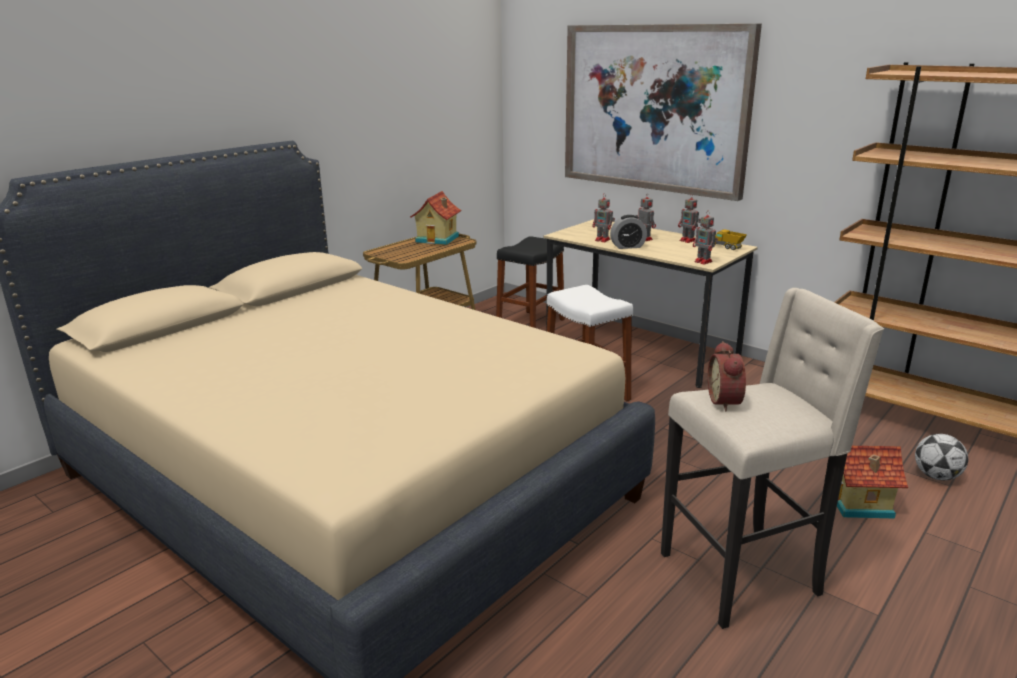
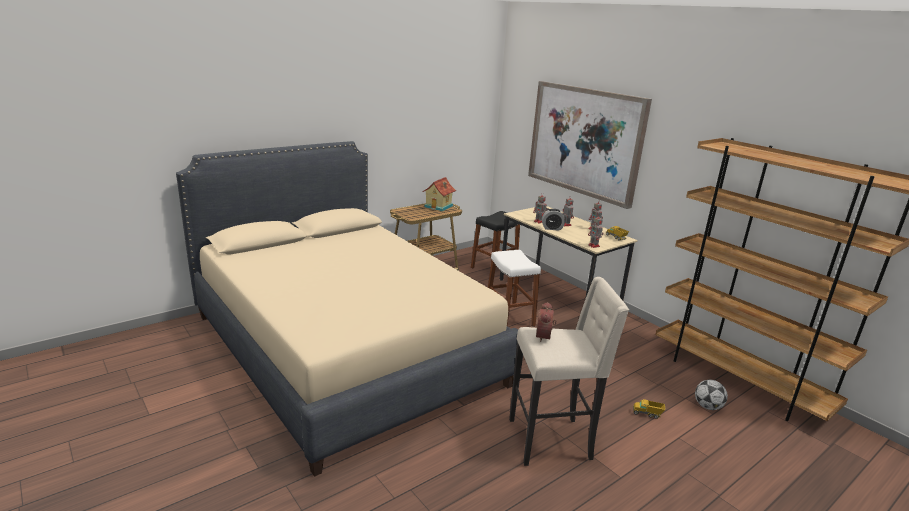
camera: 10 degrees right, 0 degrees up
toy house [837,446,908,519] -> toy truck [633,399,666,419]

